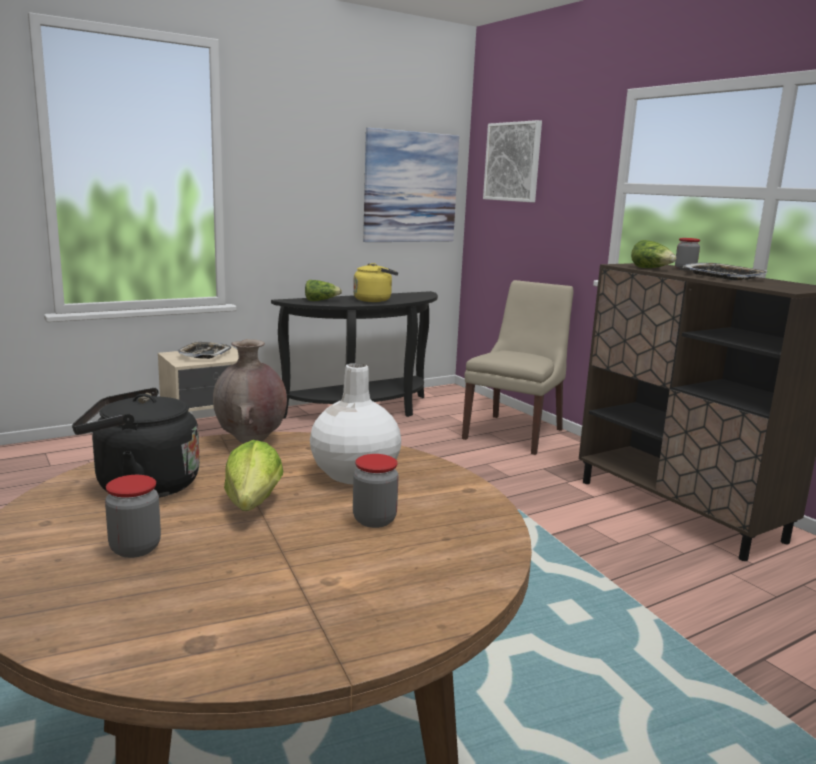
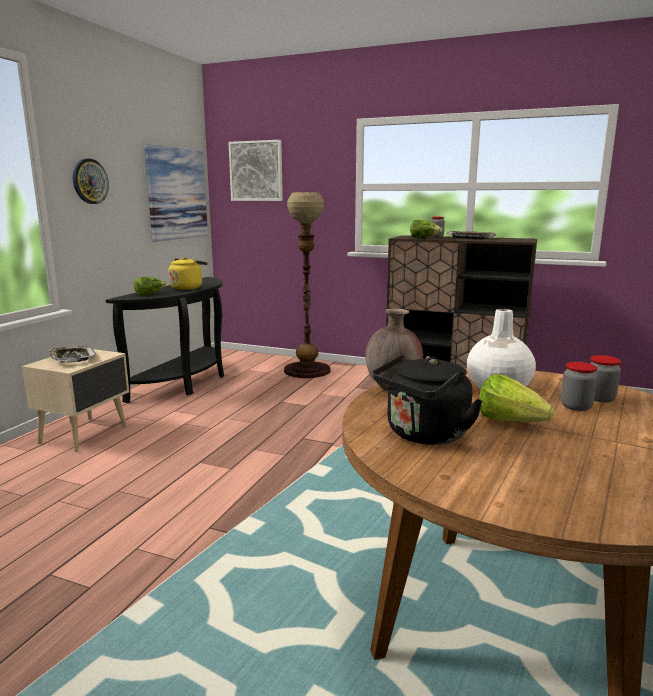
camera: 35 degrees left, 0 degrees up
jar [105,475,161,558] -> jar moved to [590,355,621,402]
beige chair [462,280,574,455] -> floor lamp [284,192,331,378]
none -> wall clock [73,158,109,204]

